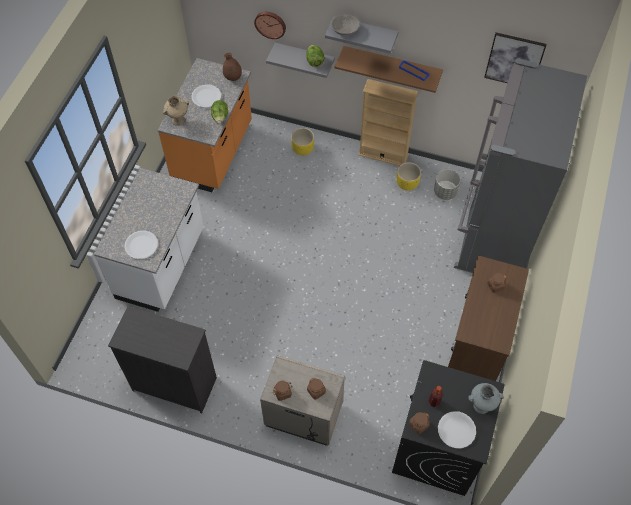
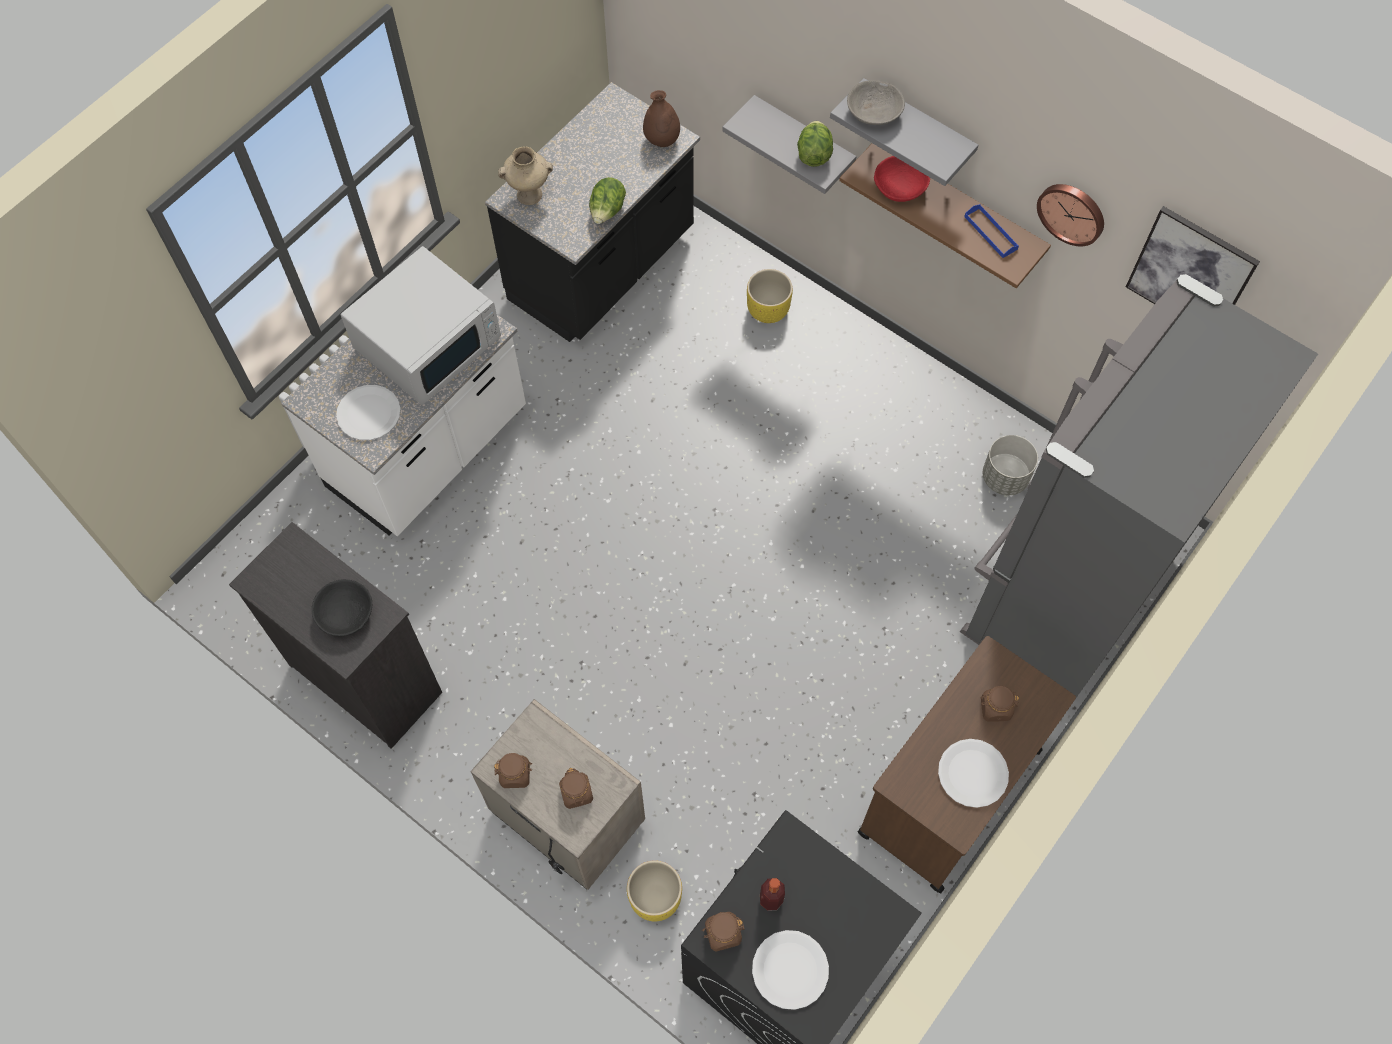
camera: 20 degrees right, 5 degrees up
orange counter [158,58,252,192] -> black counter [485,82,700,342]
white plate [191,85,221,108] -> white plate moved to [938,739,1009,808]
wall clock [254,12,286,39] -> wall clock moved to [1037,184,1104,246]
beige bookcase [358,79,418,166] -> none
yellow planter [397,162,421,191] -> yellow planter moved to [627,860,682,921]
grey vase [468,383,503,414] -> none
none -> black bowl [312,579,372,636]
none -> white microwave [341,246,501,405]
none -> red bowl [874,156,930,202]

